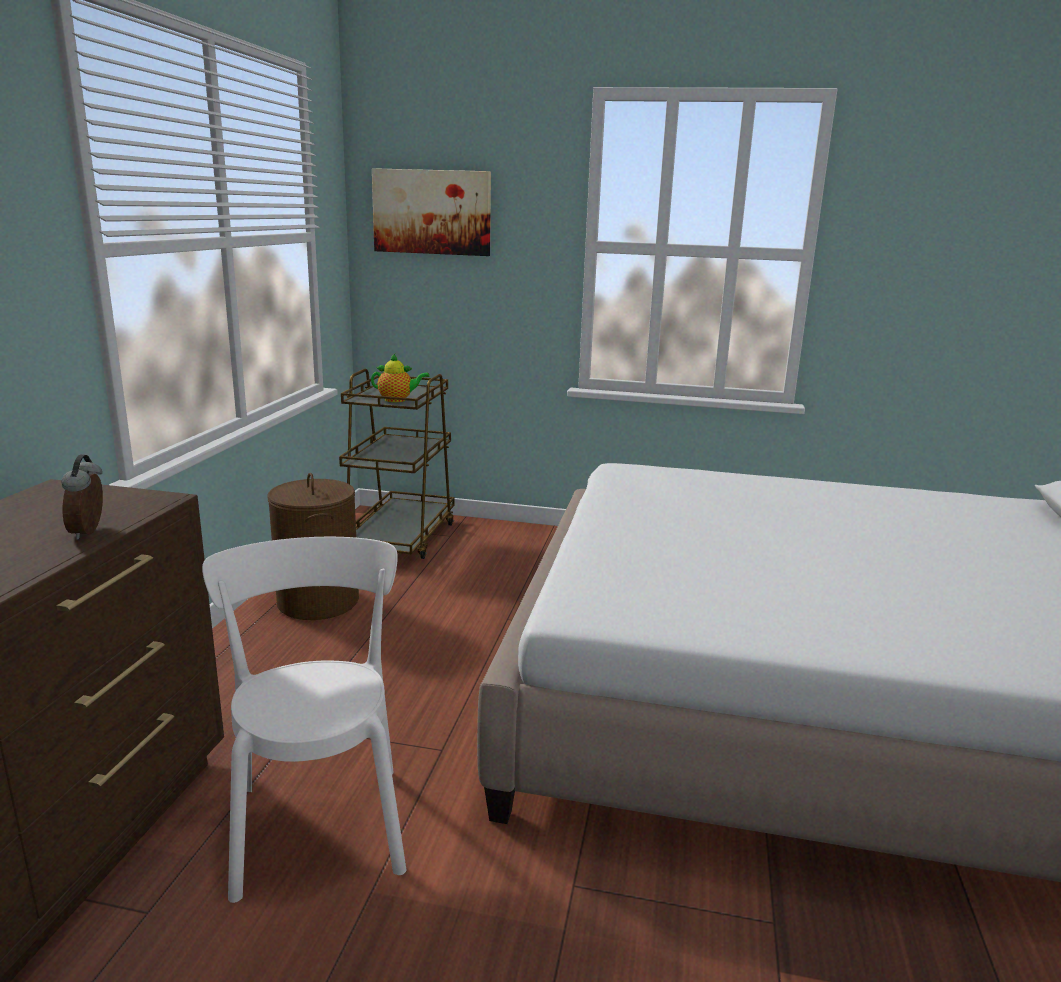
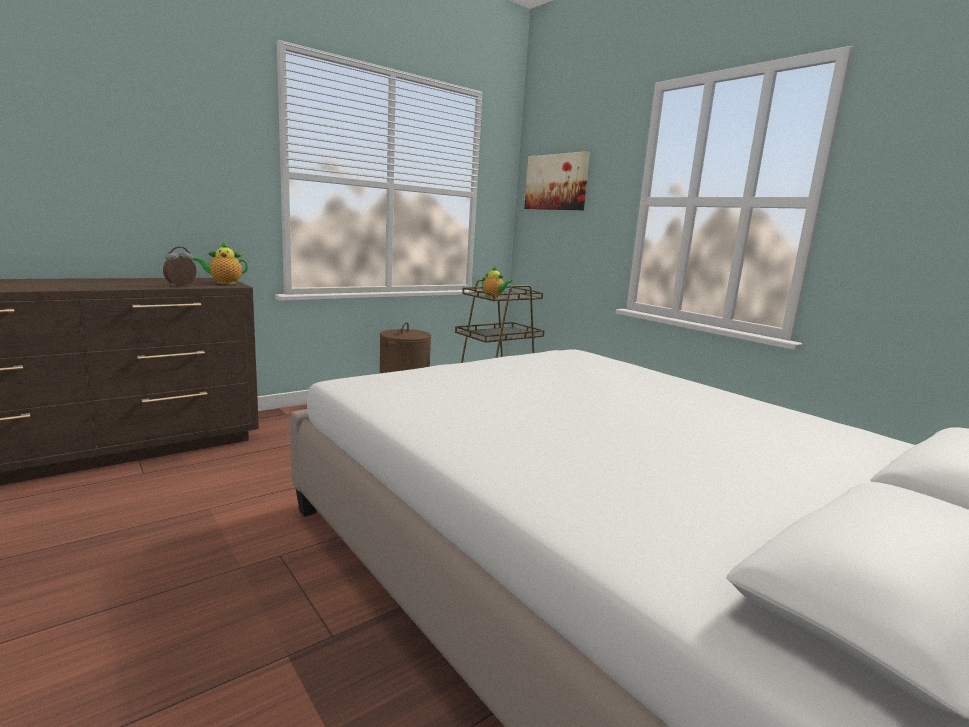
camera: 40 degrees right, 5 degrees down
white chair [202,537,406,903] -> none
none -> teapot [193,241,248,284]

